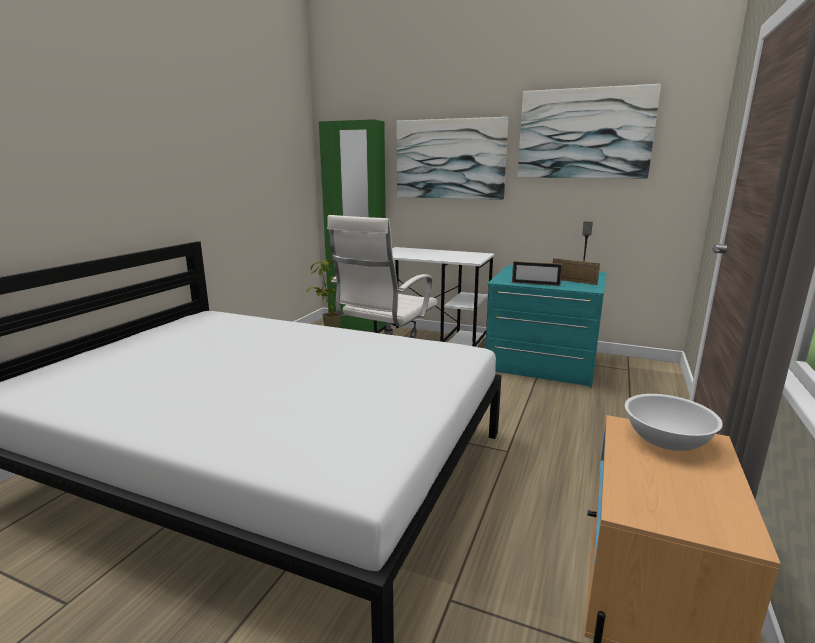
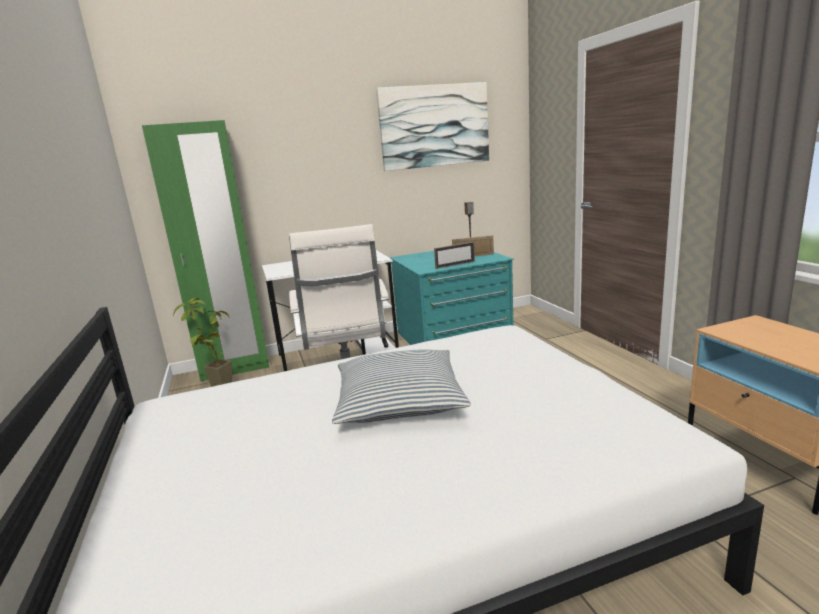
camera: 40 degrees left, 0 degrees up
picture [397,117,509,200] -> none
white bowl [625,394,723,451] -> none
none -> pillow [332,349,471,424]

